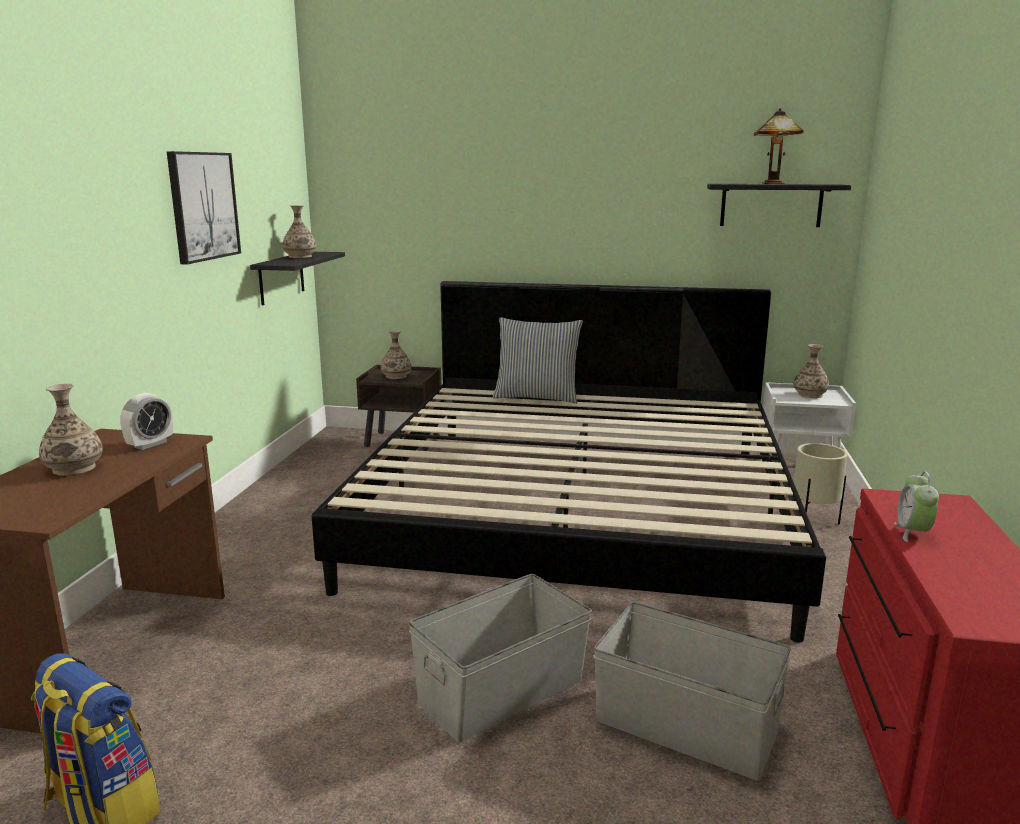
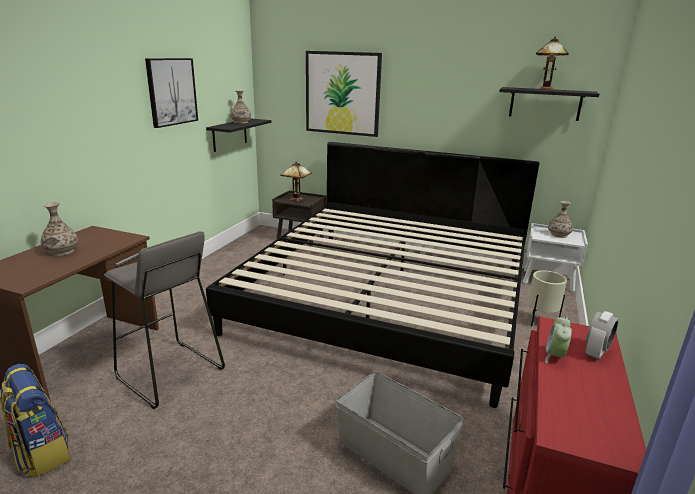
camera: 10 degrees right, 5 degrees up
alarm clock [120,393,173,450] -> alarm clock moved to [585,311,619,360]
vase [381,330,411,379] -> table lamp [280,162,312,201]
grey storage box [409,574,592,742] -> none
pillow [493,317,583,404] -> none
none -> grey stool [104,231,225,409]
none -> picture [306,51,382,137]

